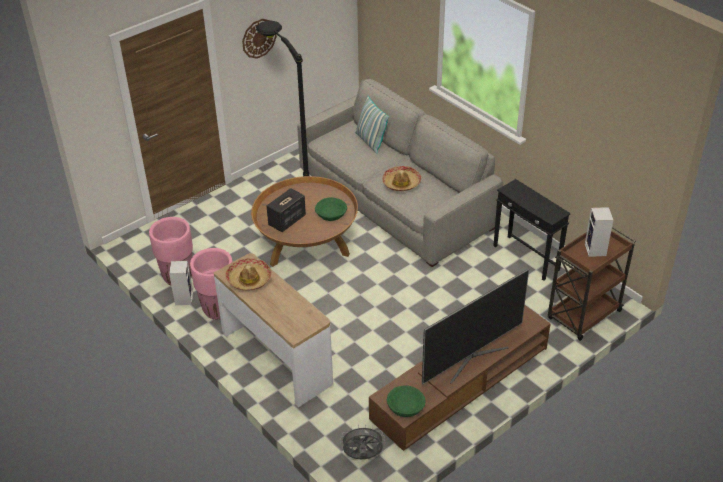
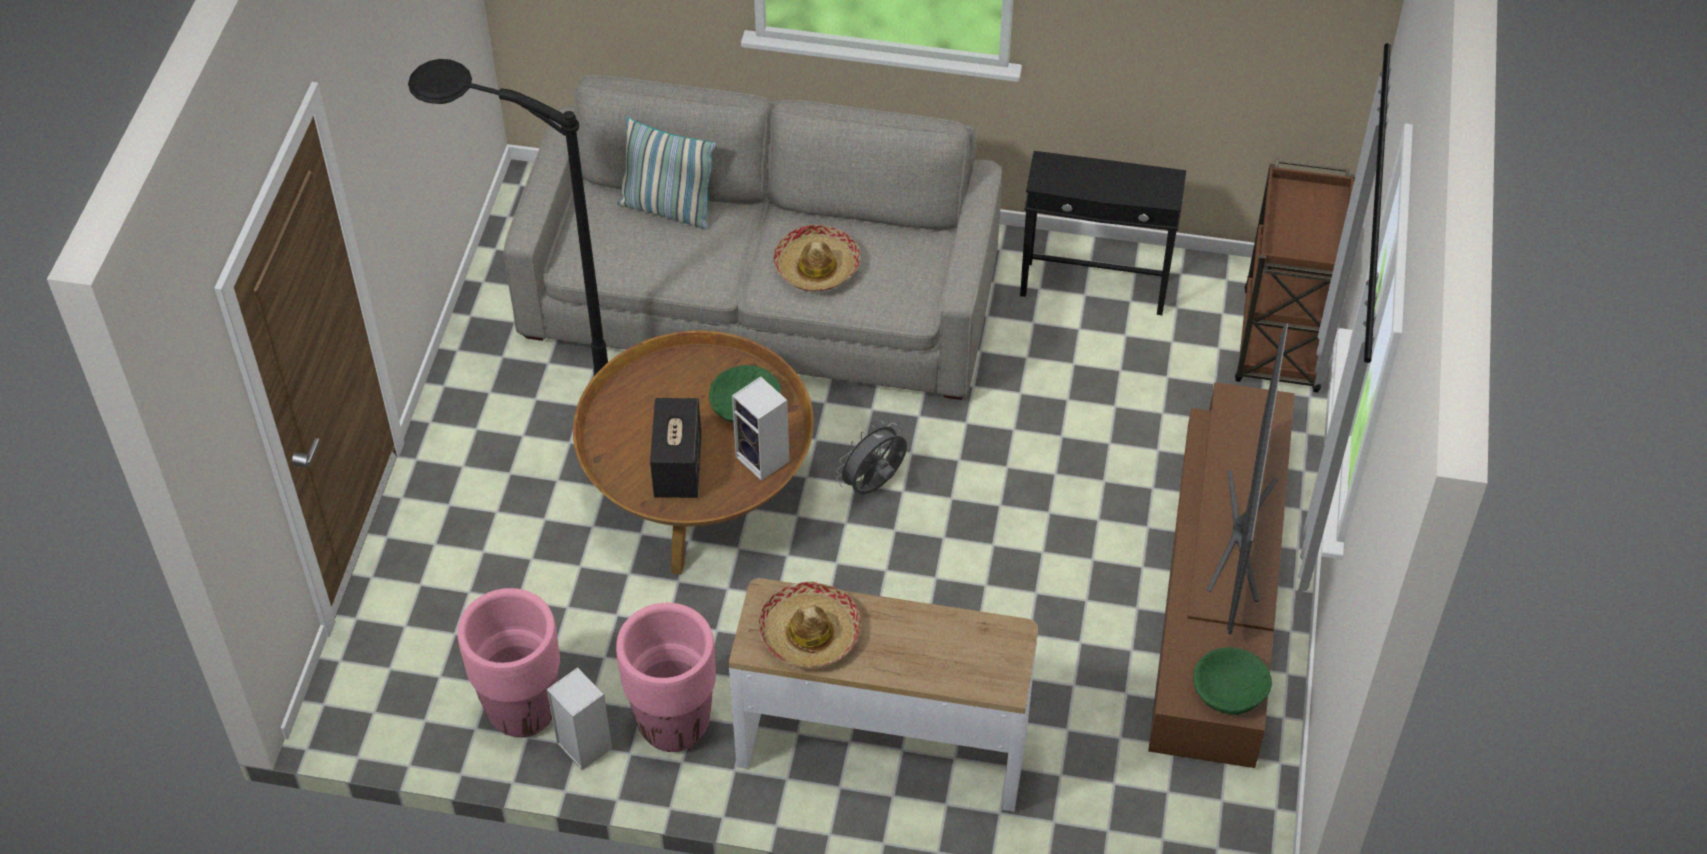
camera: 40 degrees left, 10 degrees up
wall clock [242,19,277,59] -> none
grey fan [340,424,385,459] -> grey fan moved to [836,421,907,495]
speaker [585,207,613,257] -> speaker moved to [732,377,789,481]

